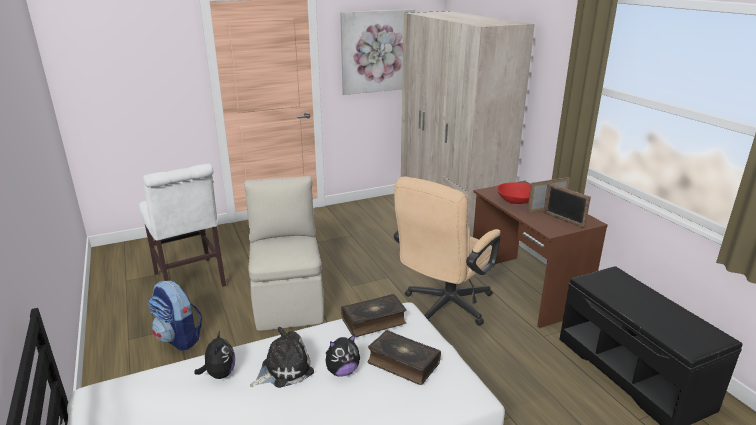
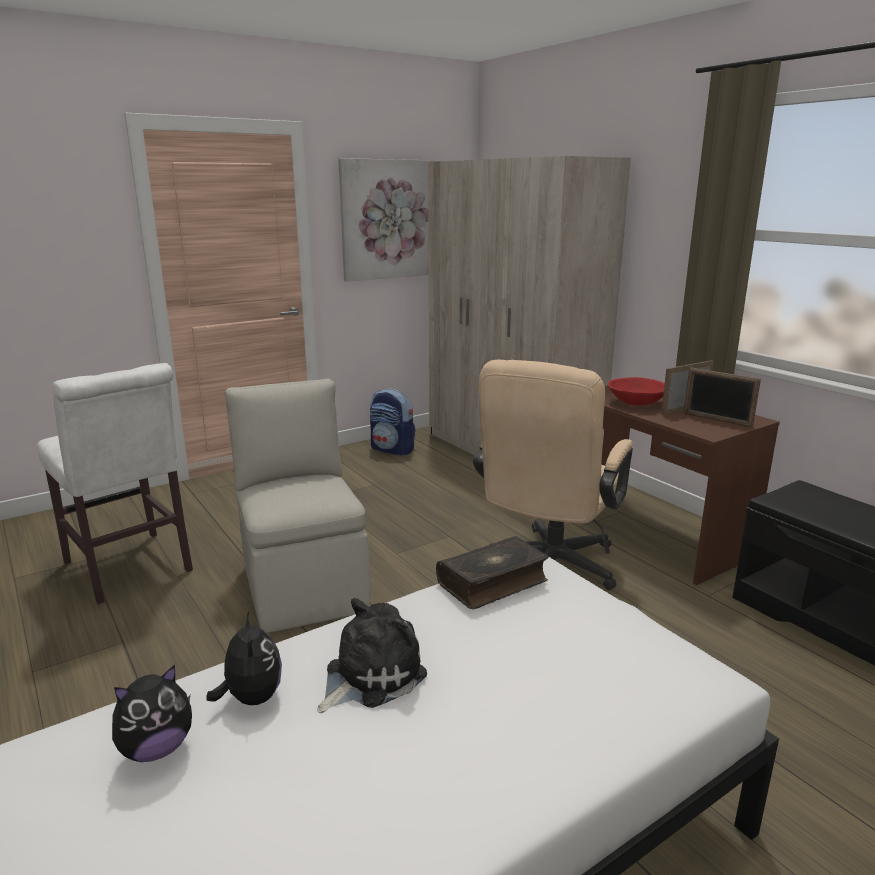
camera: 10 degrees left, 5 degrees down
backpack [148,281,202,351] -> backpack moved to [370,389,416,456]
plush toy [325,334,360,377] -> plush toy moved to [112,665,192,762]
book [368,330,441,385] -> none

